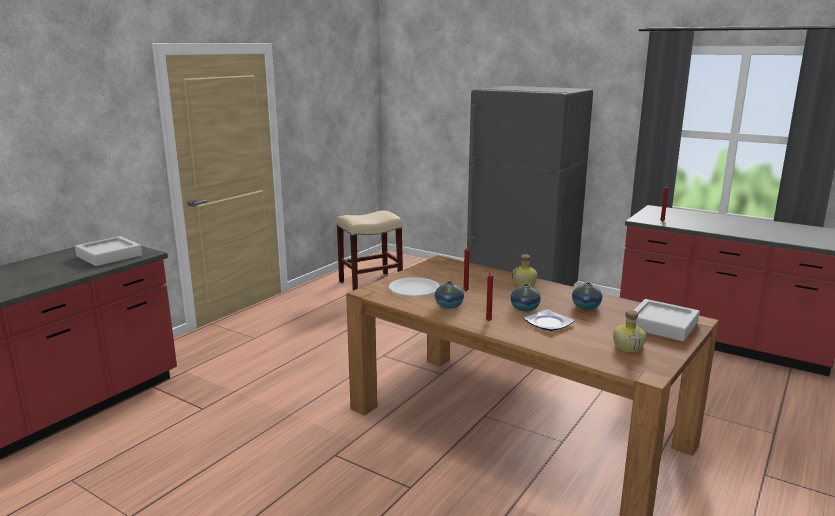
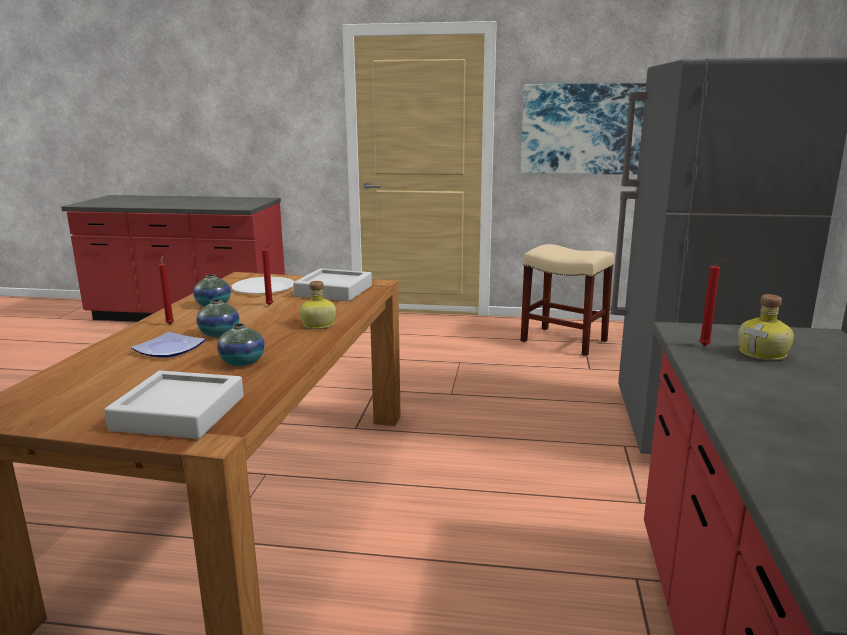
camera: 65 degrees right, 0 degrees up
grey tray [75,236,142,266] -> grey tray moved to [293,268,372,301]
bottle [613,310,646,352] -> bottle moved to [738,294,794,360]
none -> picture [520,83,646,174]

